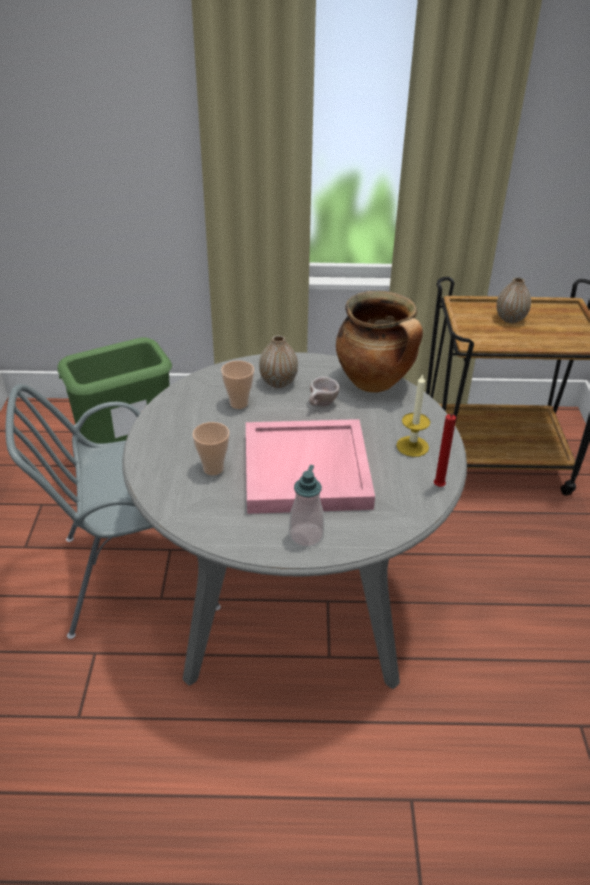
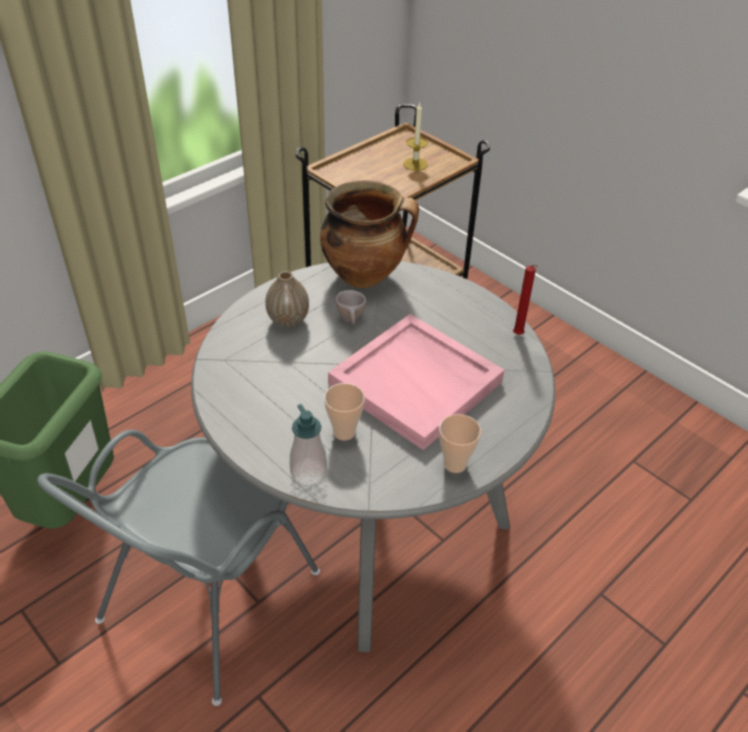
camera: 45 degrees left, 5 degrees up
cup [221,361,254,409] -> cup moved to [439,414,481,473]
soap dispenser [289,465,324,547] -> soap dispenser moved to [290,404,327,486]
candle [396,373,430,457] -> candle moved to [403,102,428,171]
vase [496,277,531,323] -> none

